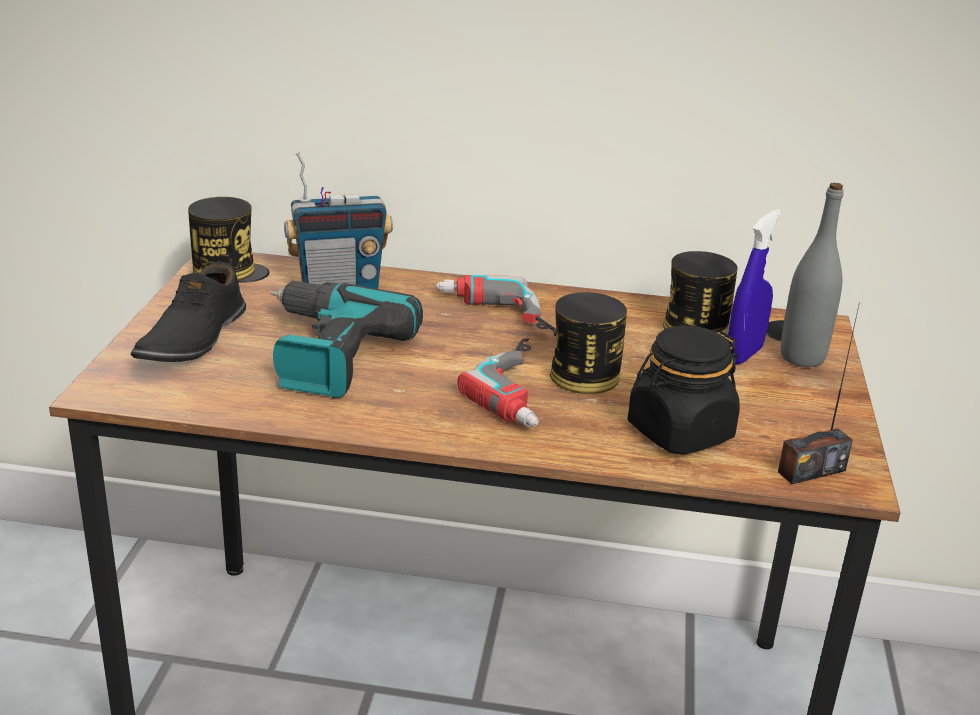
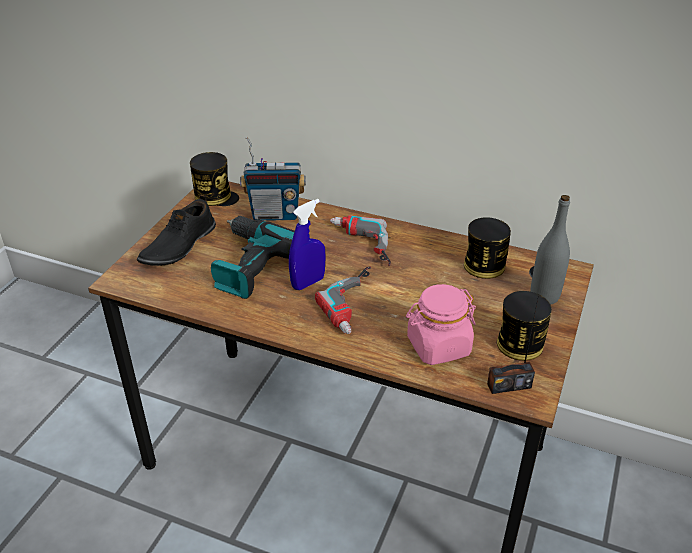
camera: 15 degrees right, 10 degrees up
can [550,292,627,394] -> can moved to [497,291,552,361]
black jar [628,325,740,455] -> pink jar [406,284,476,365]
blue spray bottle [728,209,781,364] -> blue spray bottle moved to [289,199,326,290]

